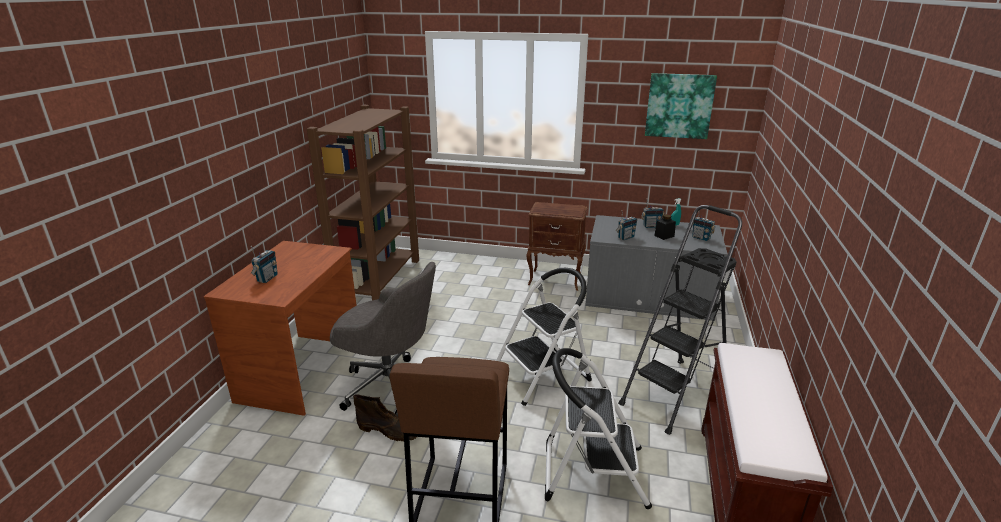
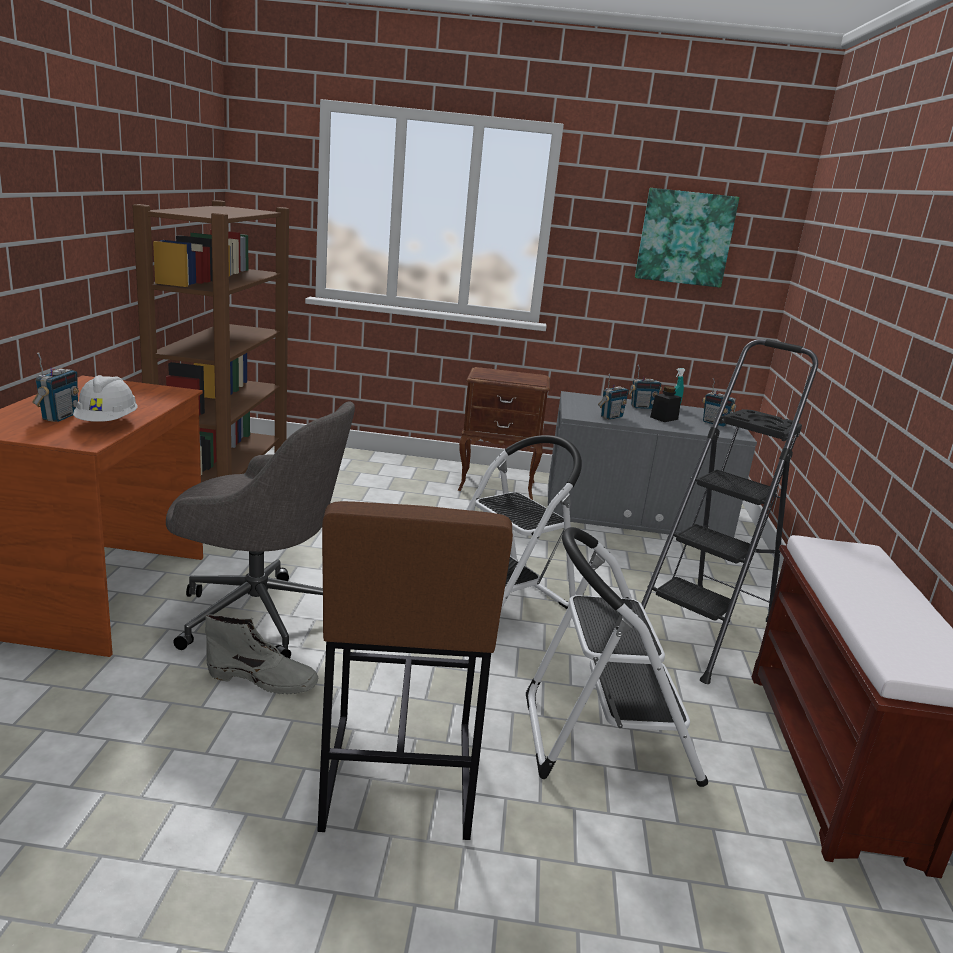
camera: 10 degrees left, 5 degrees down
brown boot [353,394,416,441] -> grey boot [205,615,318,694]
none -> white hard hat [73,375,138,422]

